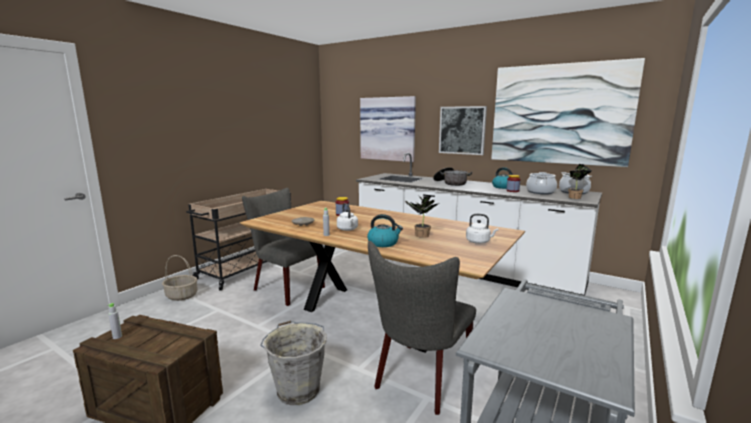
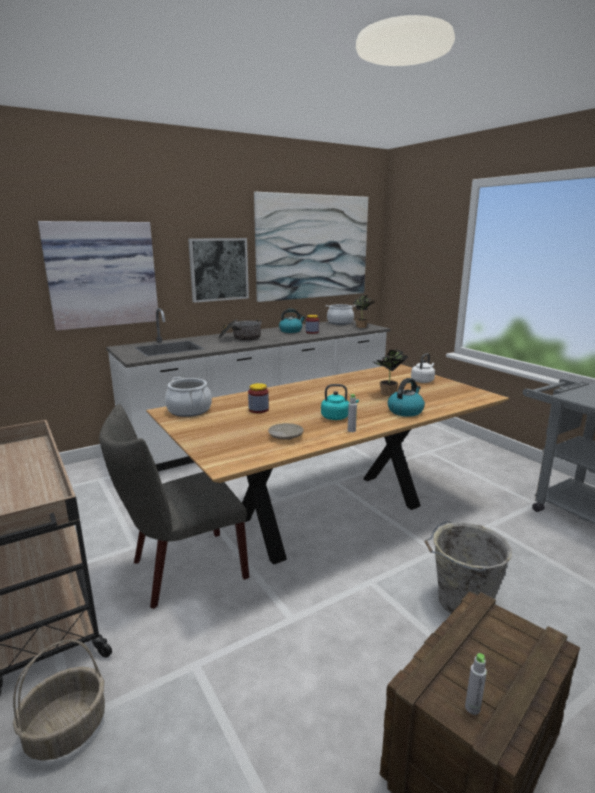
camera: 65 degrees left, 5 degrees up
white kettle [337,203,358,231] -> turquoise kettle [321,384,359,420]
grey chair [368,241,476,415] -> none
cooking pot [526,172,557,194] -> cooking pot moved to [165,377,212,417]

